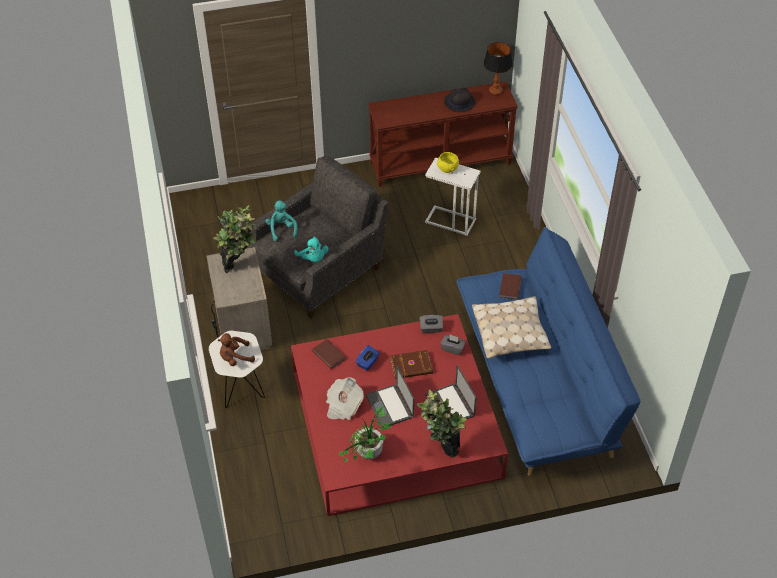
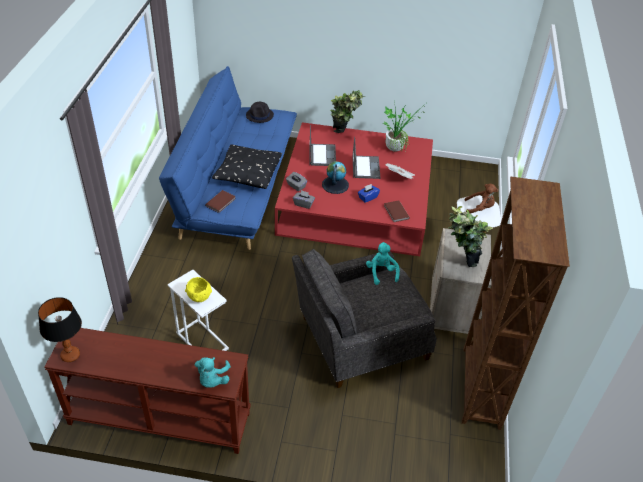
camera: 160 degrees left, 5 degrees down
turquoise plush toy [265,200,297,241] -> turquoise plush toy moved to [195,357,231,388]
brown book [390,350,433,379] -> globe [322,161,349,194]
black hat [444,88,475,112] -> black hat moved to [246,102,274,123]
beige pillow [472,297,552,359] -> black pillow [212,144,282,189]
none -> brown bookcase [462,176,570,430]

